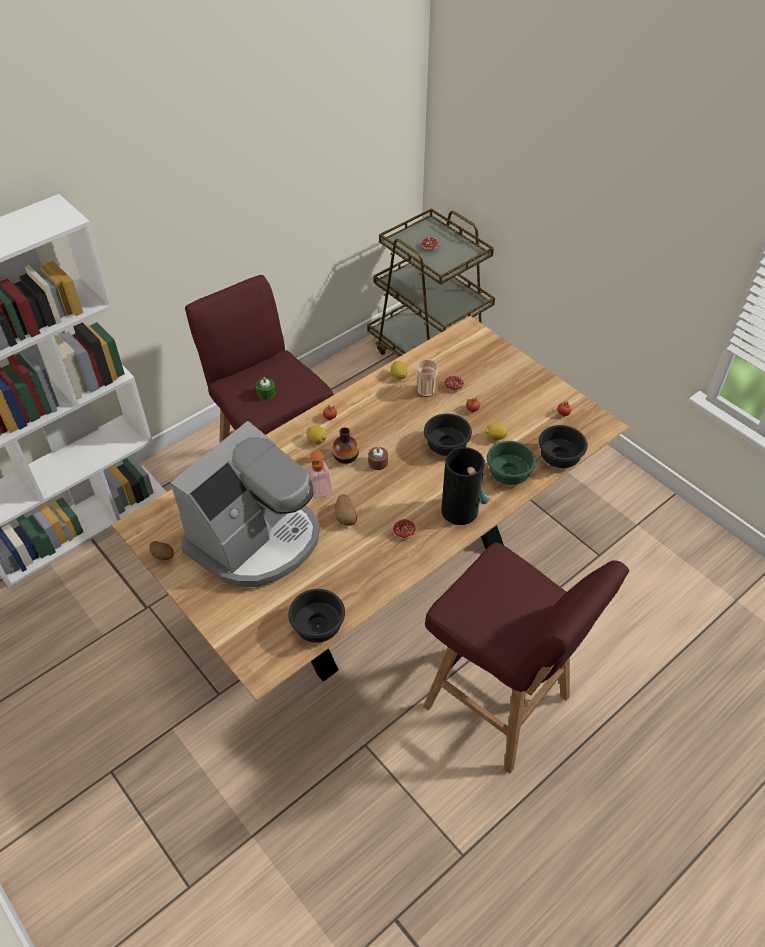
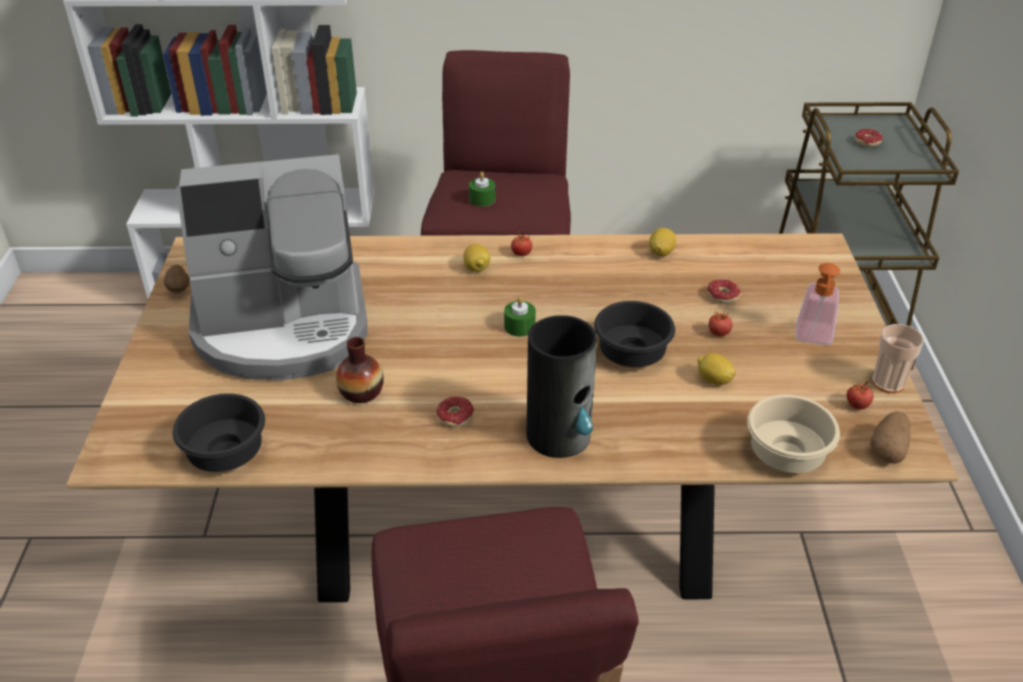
camera: 40 degrees right, 10 degrees down
soap dispenser [307,451,333,499] -> soap dispenser moved to [796,263,840,345]
vase [332,427,359,464] -> vase moved to [336,337,384,403]
potato [335,494,357,526] -> potato moved to [870,411,911,464]
brown candle [368,447,388,470] -> green candle [504,296,536,337]
cup [416,359,438,397] -> cup moved to [872,324,924,393]
green bowl [486,441,536,485] -> none
black bowl [538,425,588,468] -> beige bowl [747,394,840,473]

